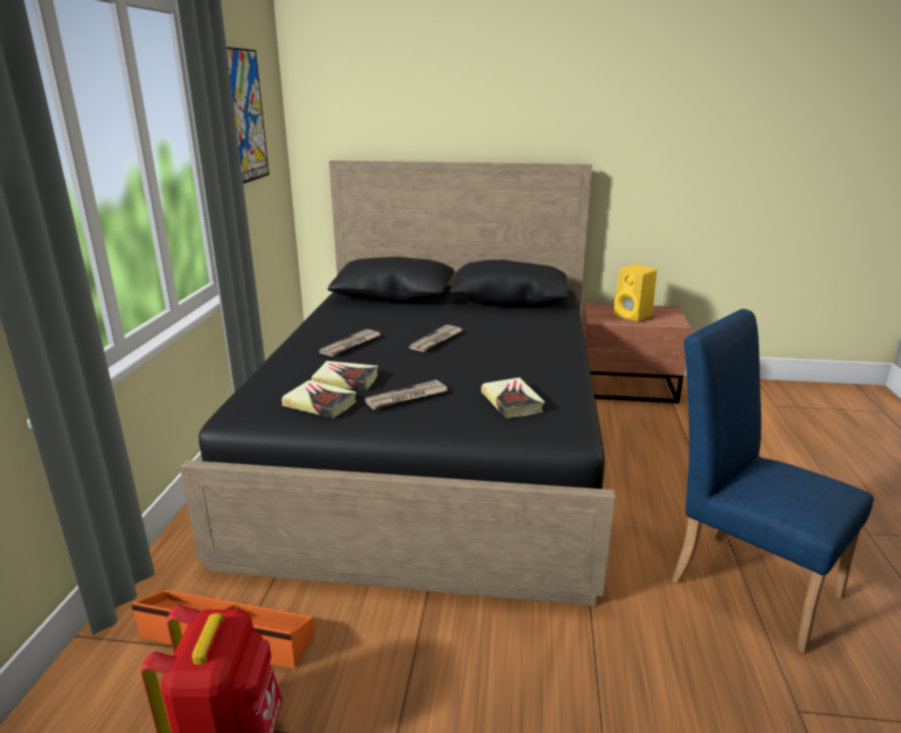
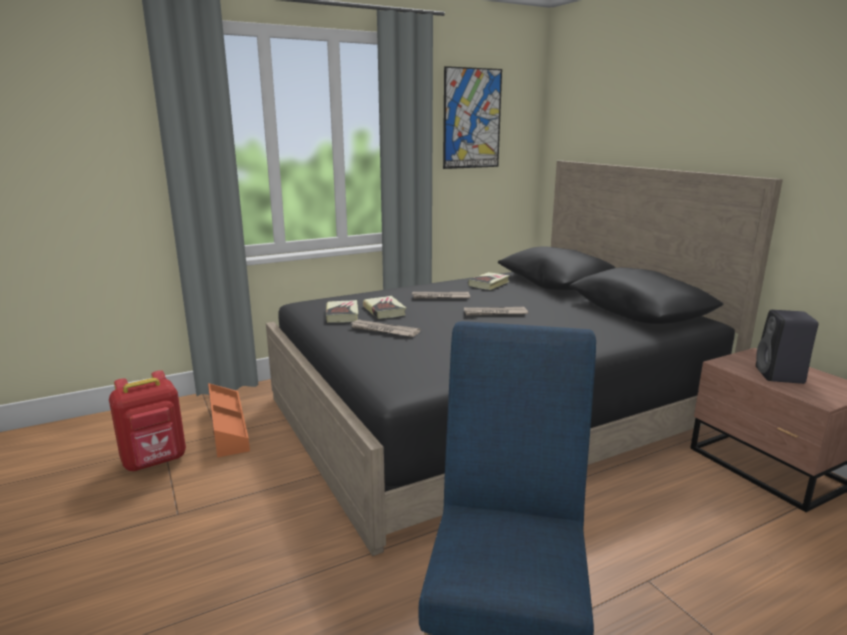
camera: 55 degrees right, 5 degrees down
book [481,377,545,418] -> book moved to [468,272,510,290]
yellow speaker [613,264,657,322] -> black speaker [756,310,819,384]

